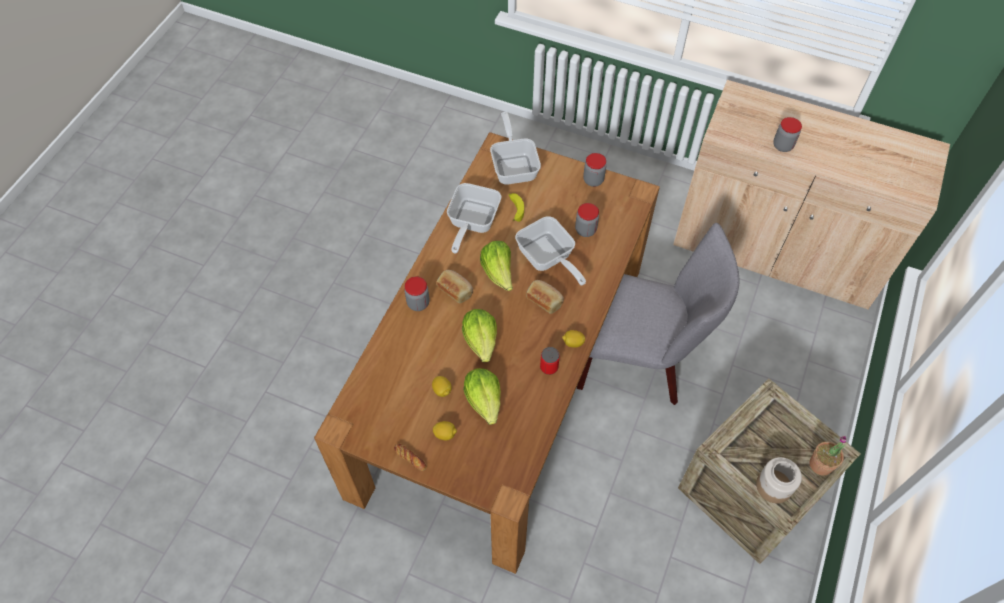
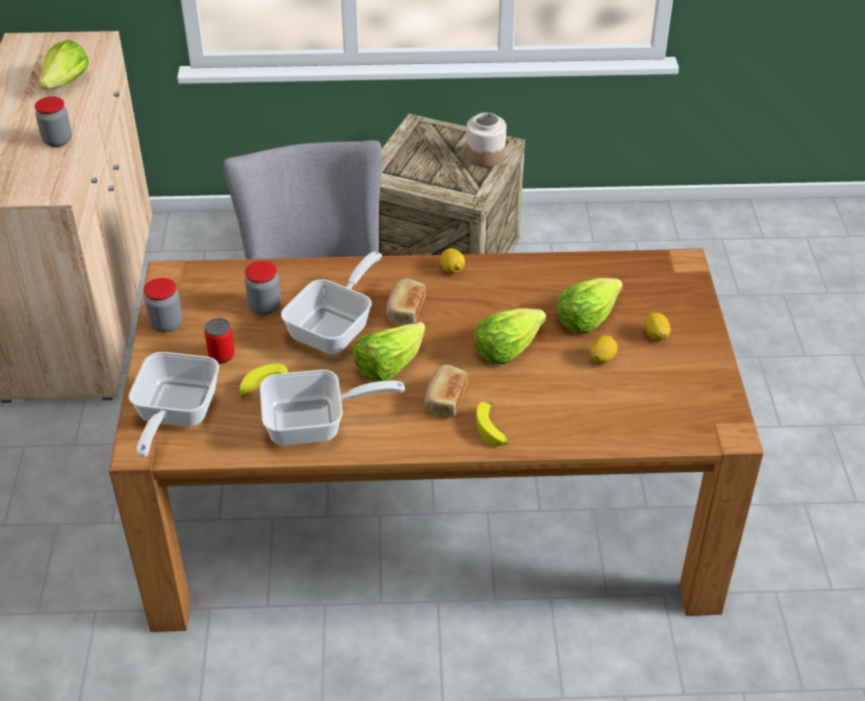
camera: 115 degrees left, 15 degrees down
bread [394,443,427,471] -> none
jar [404,277,430,311] -> banana [476,402,509,446]
frying pan [490,112,541,185] -> frying pan turned 45 degrees counterclockwise [129,352,219,457]
can [540,347,560,375] -> can moved to [205,318,235,363]
potted plant [809,436,847,476] -> none
none -> lettuce [39,40,89,90]

